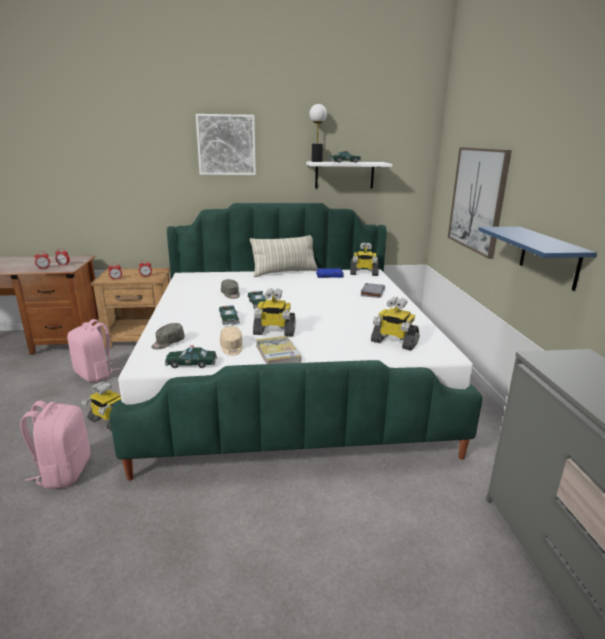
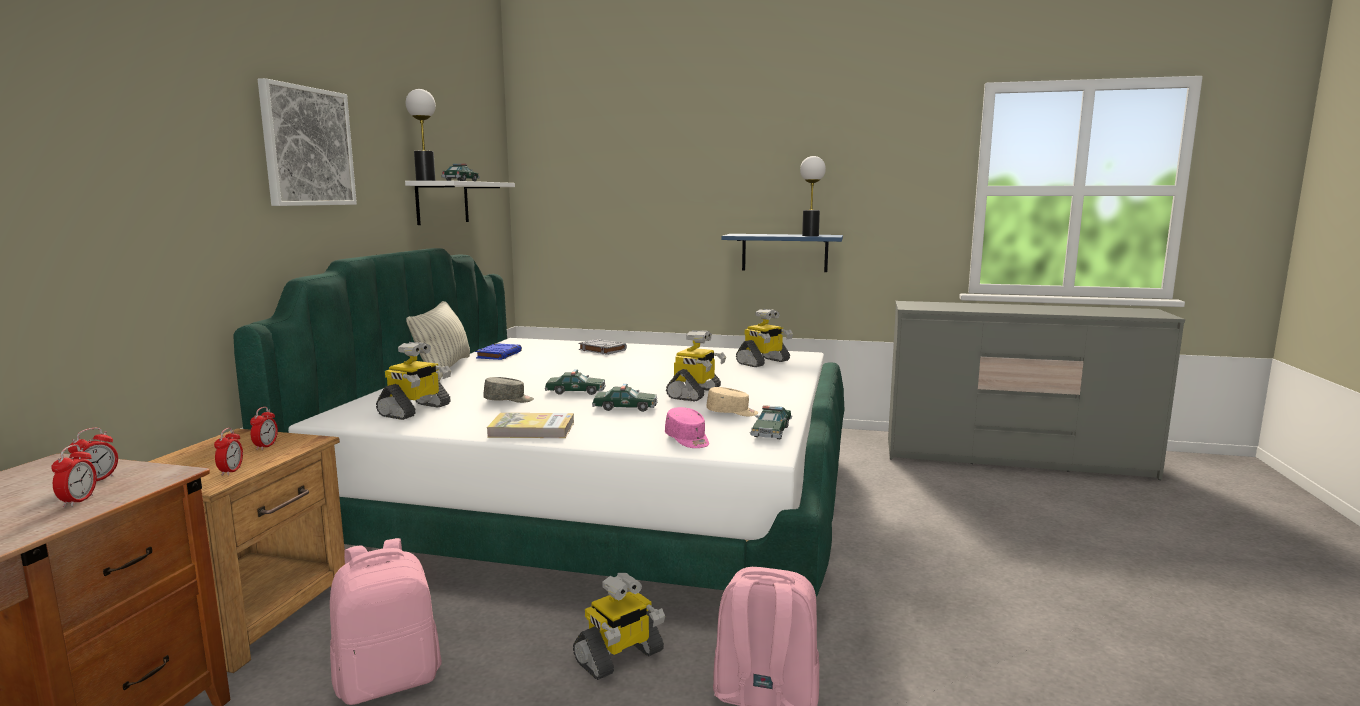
camera: 70 degrees left, 10 degrees down
grey cap [151,323,185,349] -> pink cap [665,407,709,448]
book [256,336,301,364] -> book moved to [487,413,574,438]
toy robot [350,242,379,276] -> toy robot moved to [376,342,451,420]
picture [448,147,512,259] -> none
none -> table lamp [800,156,826,236]

